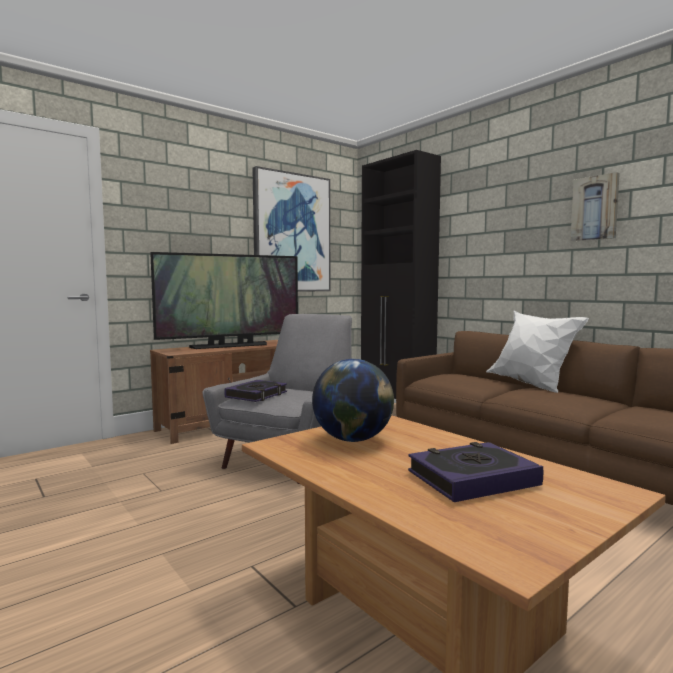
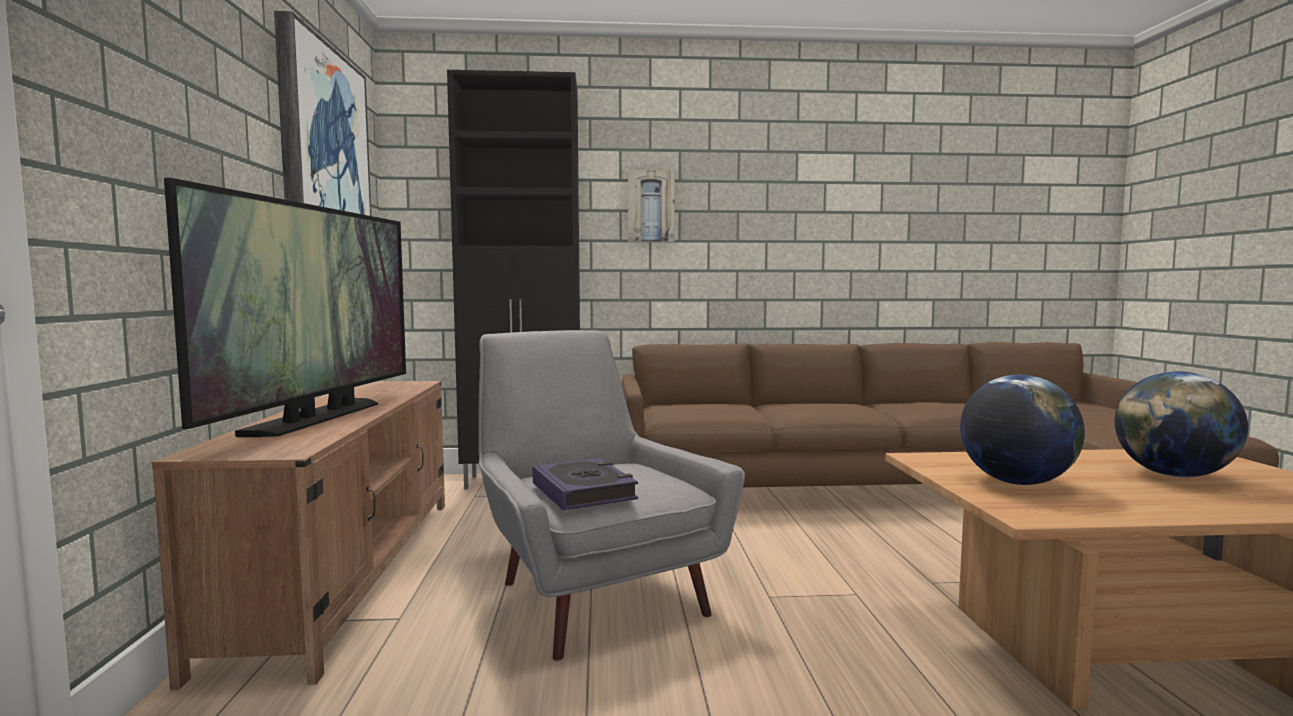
camera: 55 degrees left, 0 degrees up
book [408,442,544,502] -> globe [1114,371,1248,477]
white pillow [486,310,589,393] -> none
picture [571,172,620,241] -> picture moved to [628,170,675,242]

